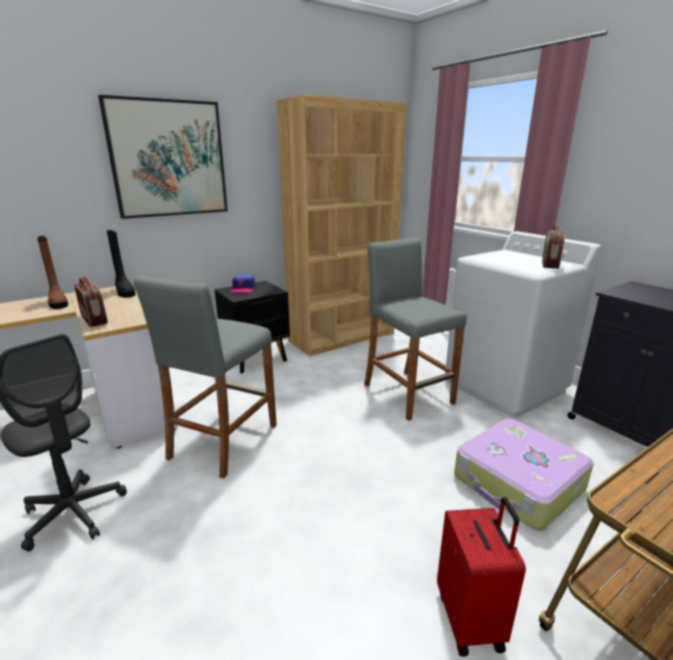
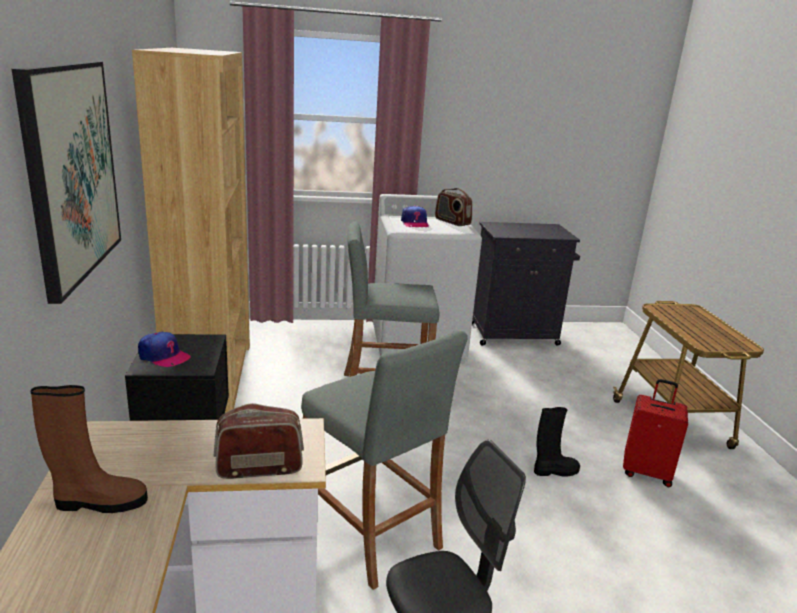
camera: 65 degrees left, 0 degrees up
black boot [107,230,136,297] -> black boot moved to [534,407,580,476]
suitcase [454,419,594,531] -> none
none -> cap [401,205,429,227]

